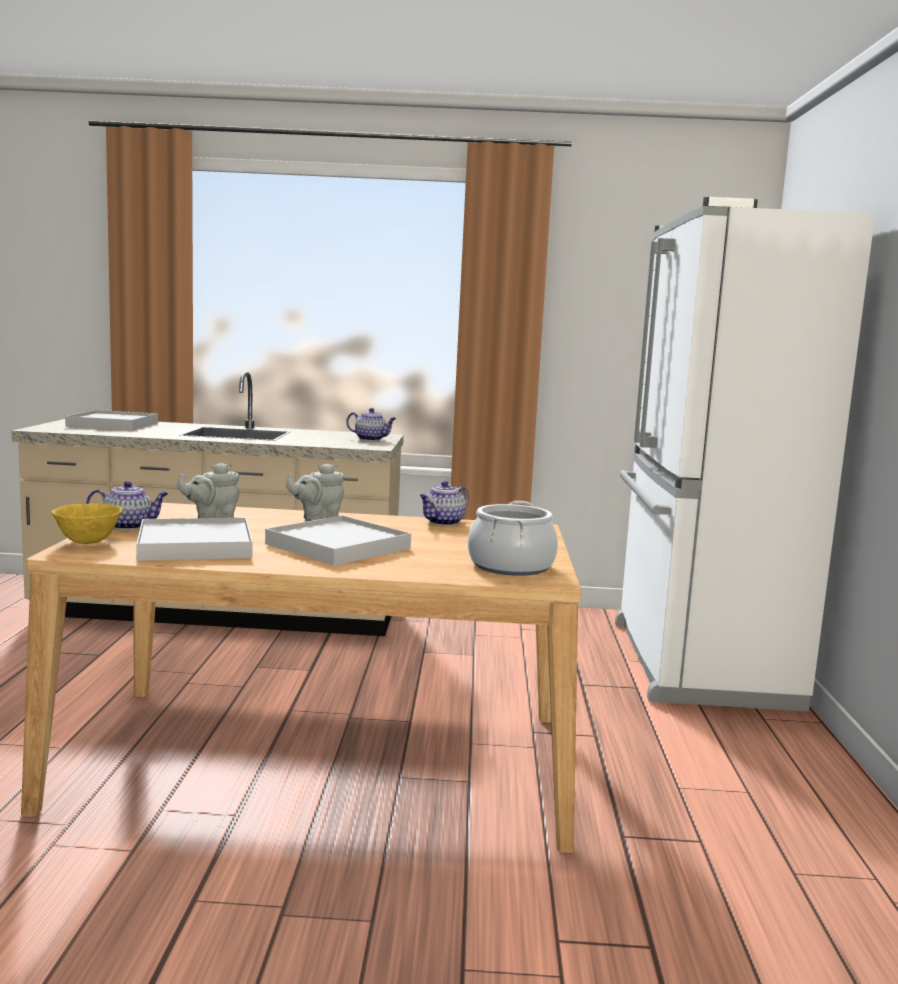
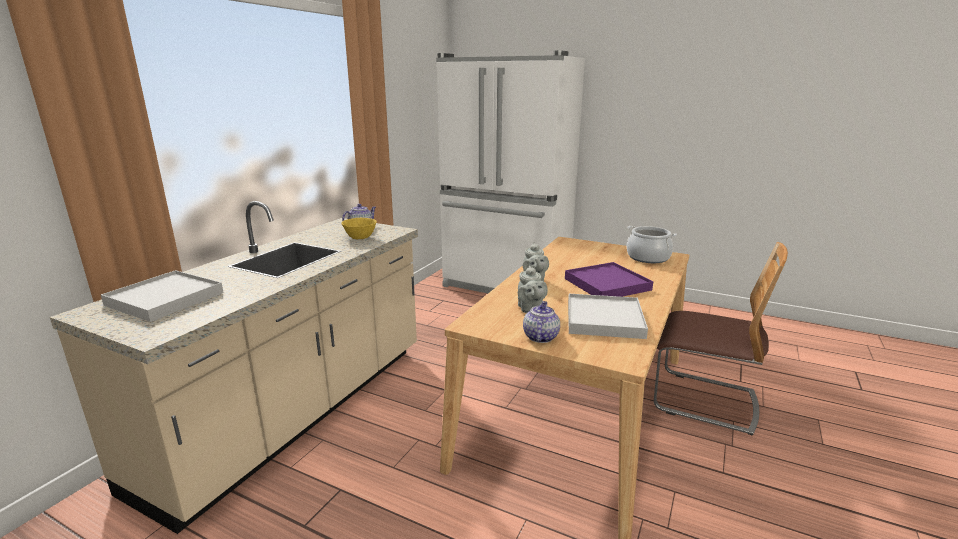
camera: 65 degrees left, 10 degrees up
yellow bowl [52,503,123,544] -> yellow bowl moved to [341,218,377,239]
white tray [265,516,411,566] -> purple tray [565,262,653,297]
teapot [420,481,469,526] -> none
none -> chair [654,242,788,435]

